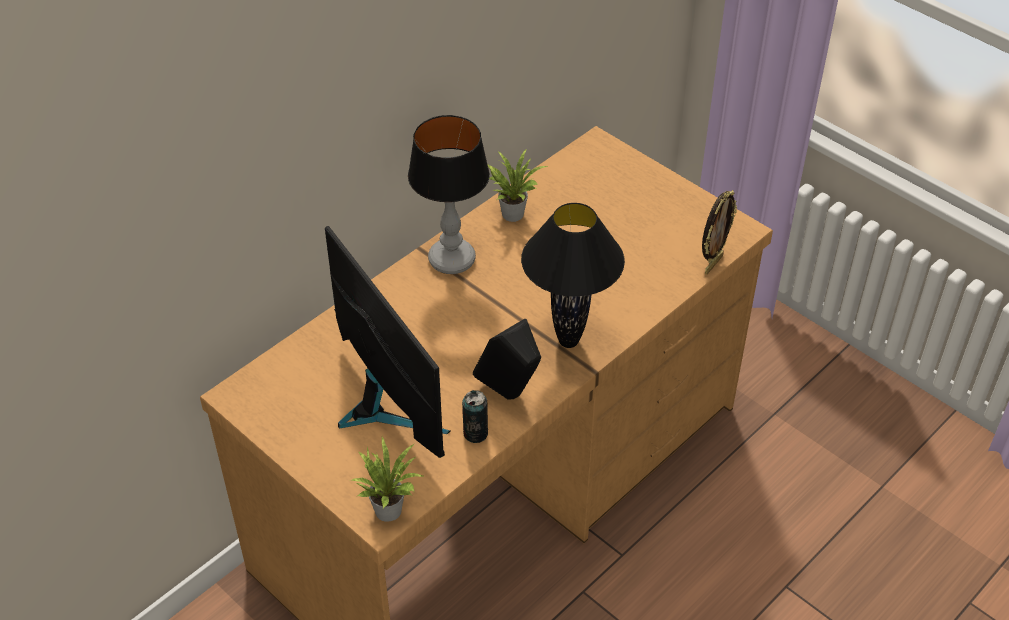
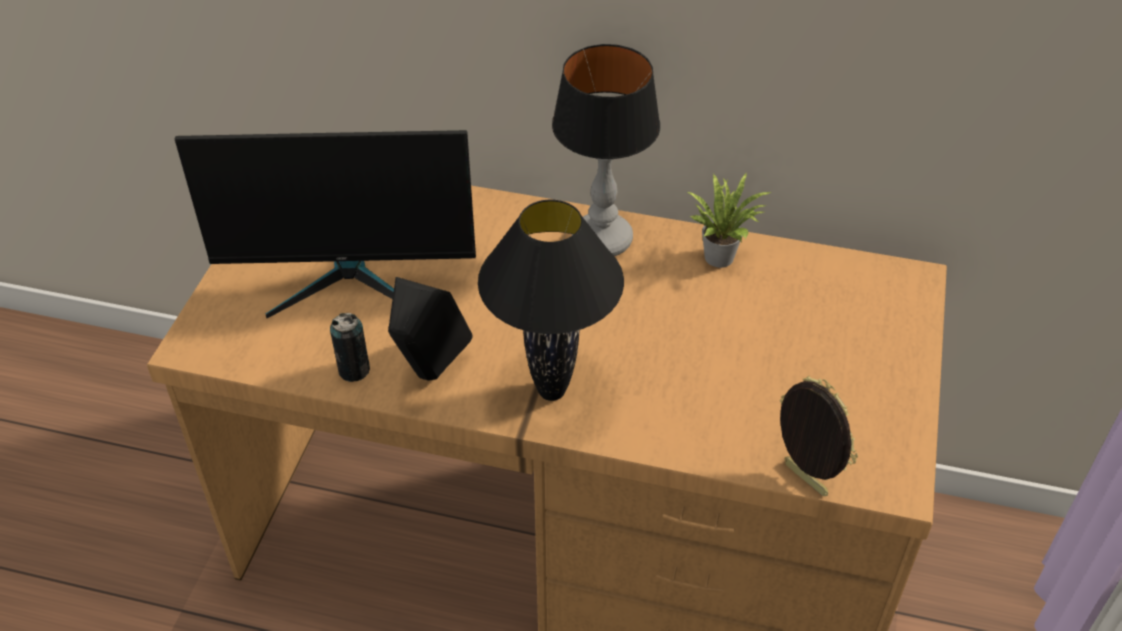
camera: 60 degrees right, 0 degrees up
monitor [325,226,451,458] -> monitor turned 60 degrees clockwise [175,130,476,319]
potted plant [351,437,425,522] -> none
picture frame [702,190,737,275] -> picture frame turned 135 degrees counterclockwise [780,376,858,496]

